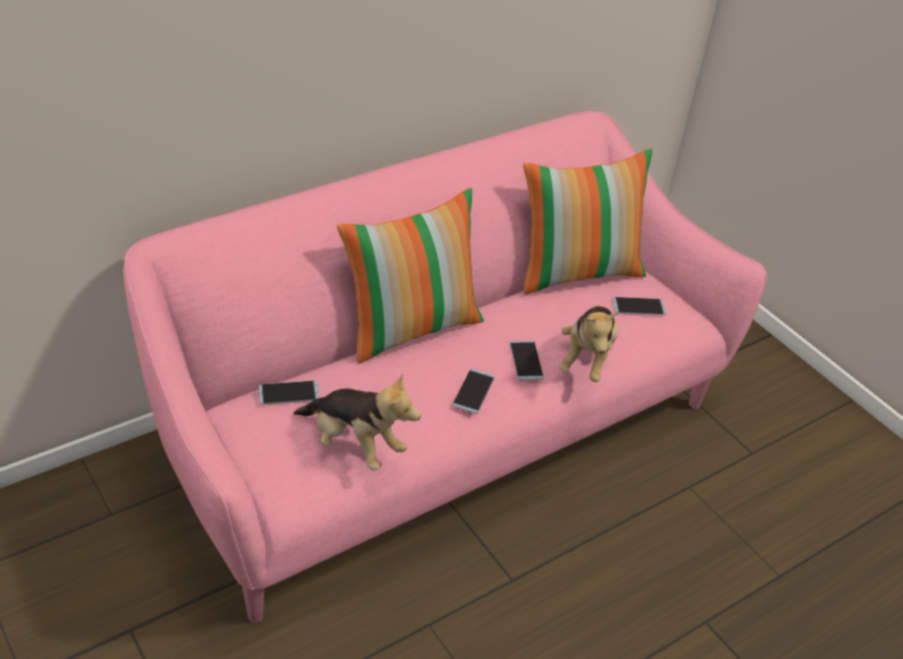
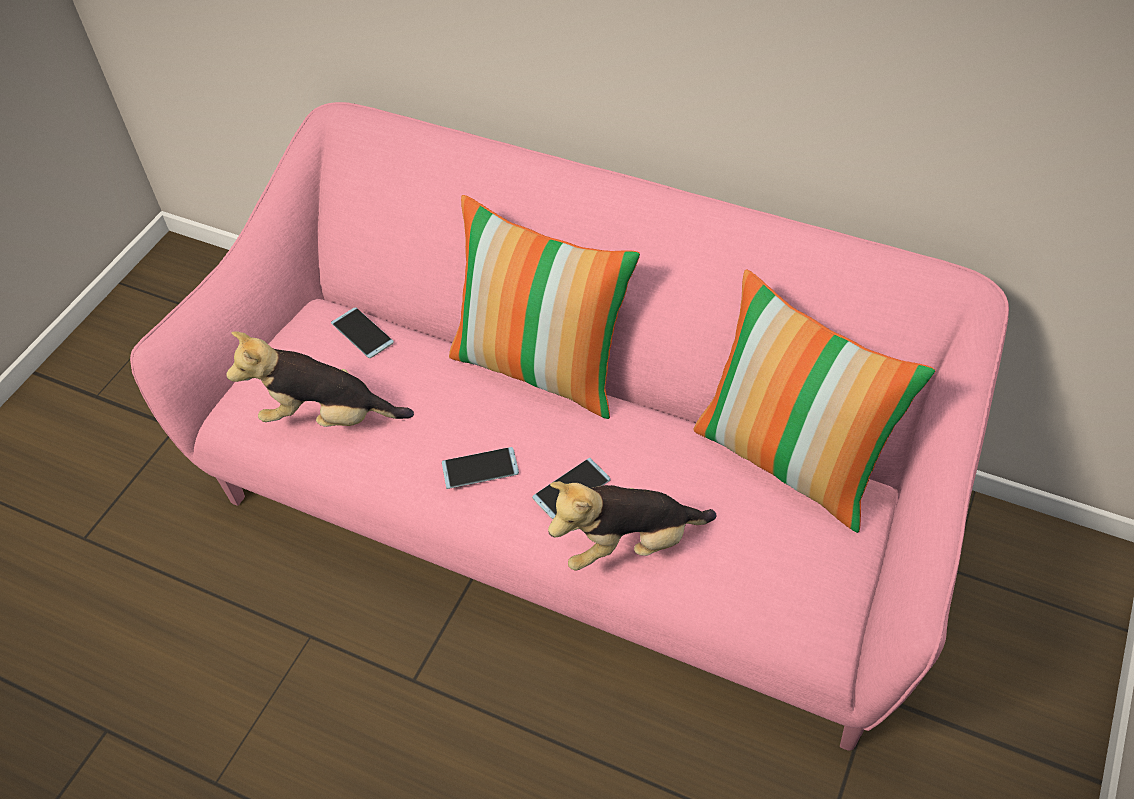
camera: 65 degrees right, 10 degrees up
plush toy [293,373,421,471] -> plush toy turned 90 degrees clockwise [227,332,414,427]
phone [612,297,666,315] -> none

